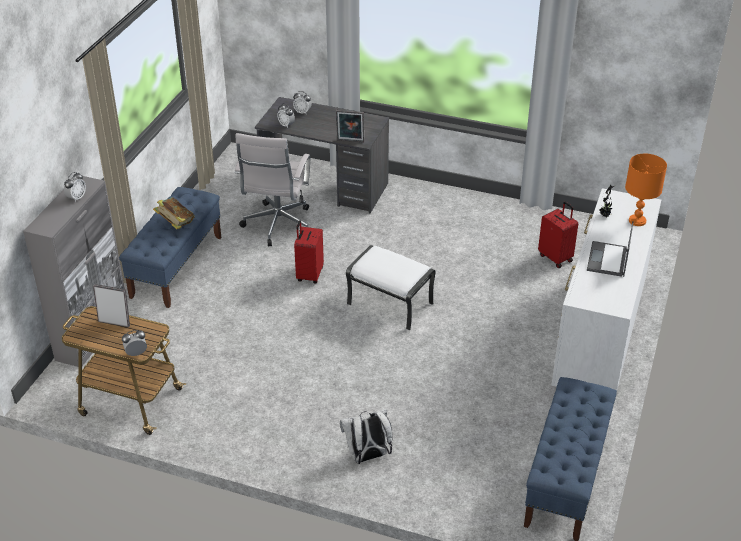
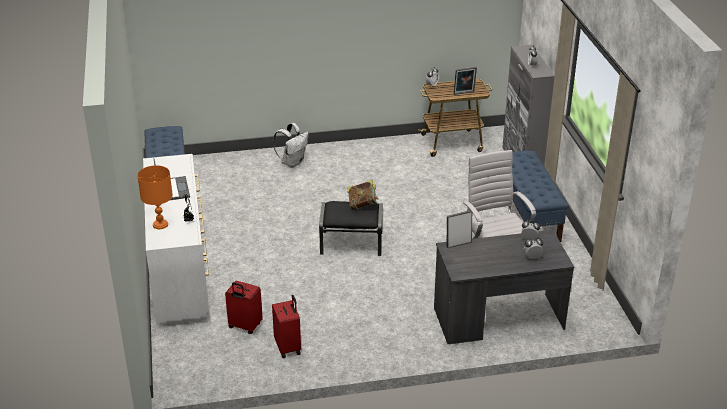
camera: 150 degrees right, 5 degrees down
book [153,197,195,229] -> book moved to [347,180,378,210]
red suitcase [294,220,324,283] -> red suitcase moved to [272,295,301,358]
white ottoman [346,245,436,330] -> black ottoman [319,201,383,256]

